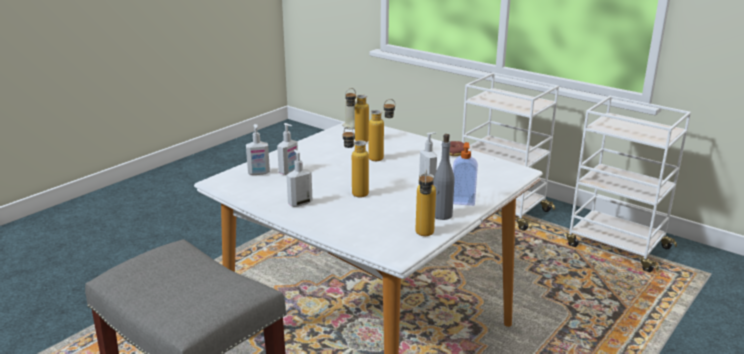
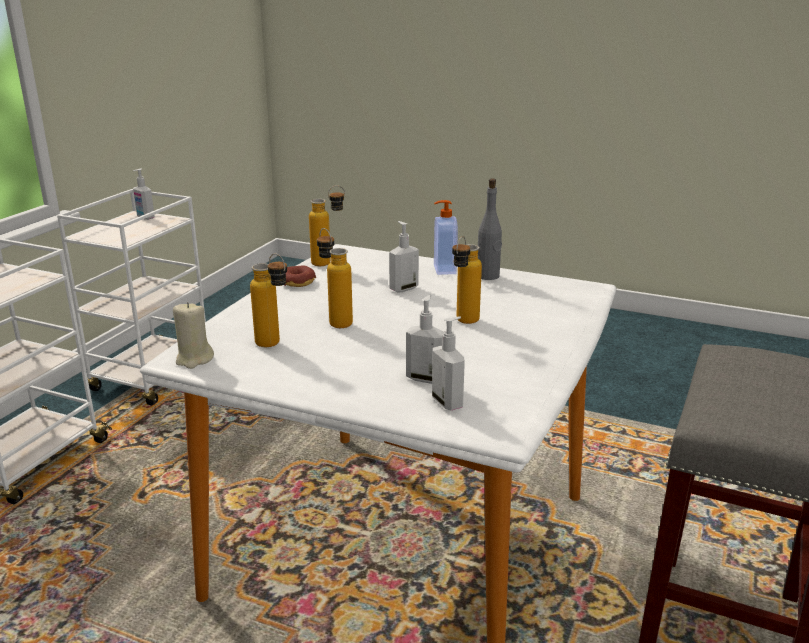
camera: 105 degrees left, 0 degrees up
soap dispenser [286,150,313,207] -> soap dispenser moved to [133,168,155,220]
bottle [416,170,436,236] -> bottle moved to [309,185,345,266]

